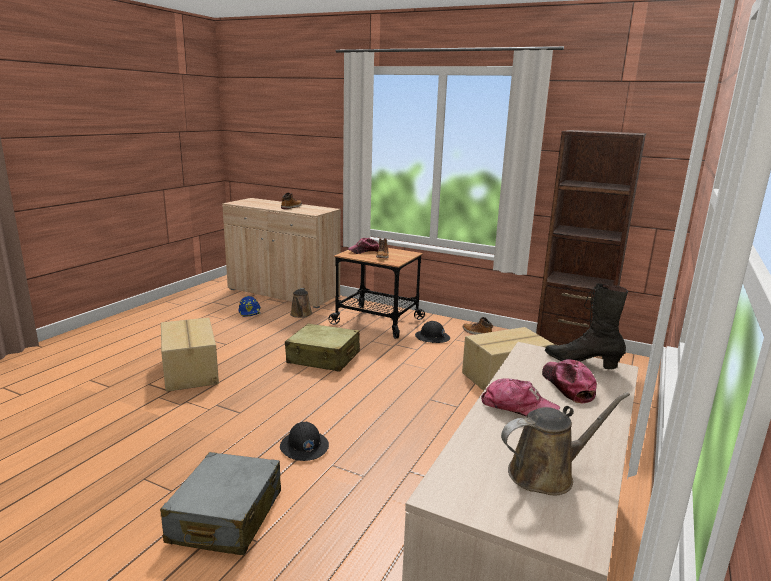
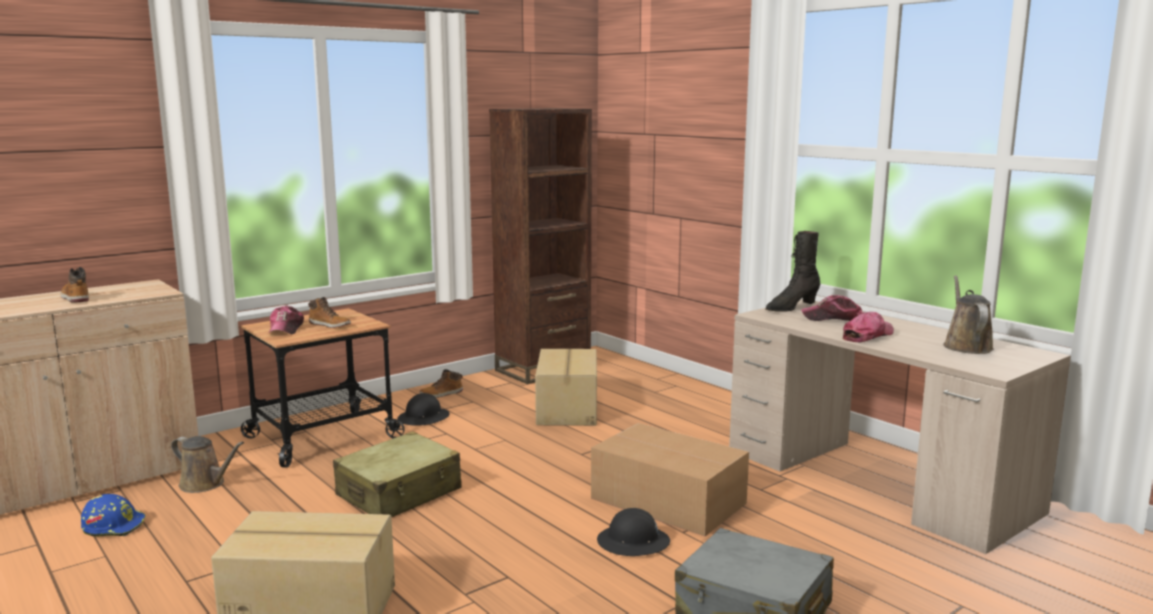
camera: 65 degrees left, 5 degrees down
none -> cardboard box [591,423,749,536]

